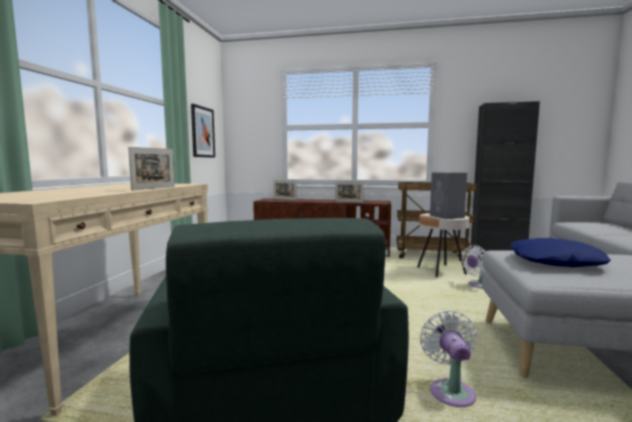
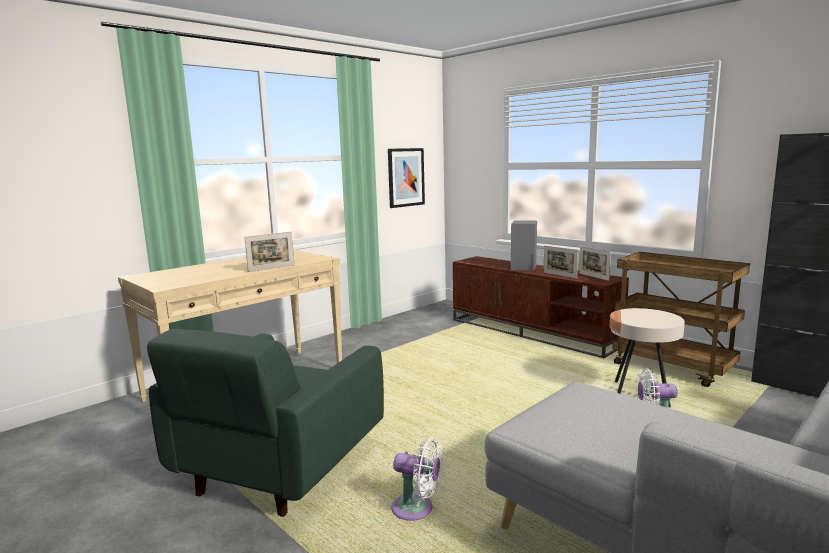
camera: 35 degrees right, 5 degrees up
picture frame [274,180,297,200] -> picture frame moved to [579,246,611,281]
white fan [420,310,477,407] -> white fan turned 75 degrees clockwise [391,438,443,521]
grey speaker [430,172,467,219] -> grey speaker moved to [511,220,537,271]
blue pillow [510,238,611,267] -> none

